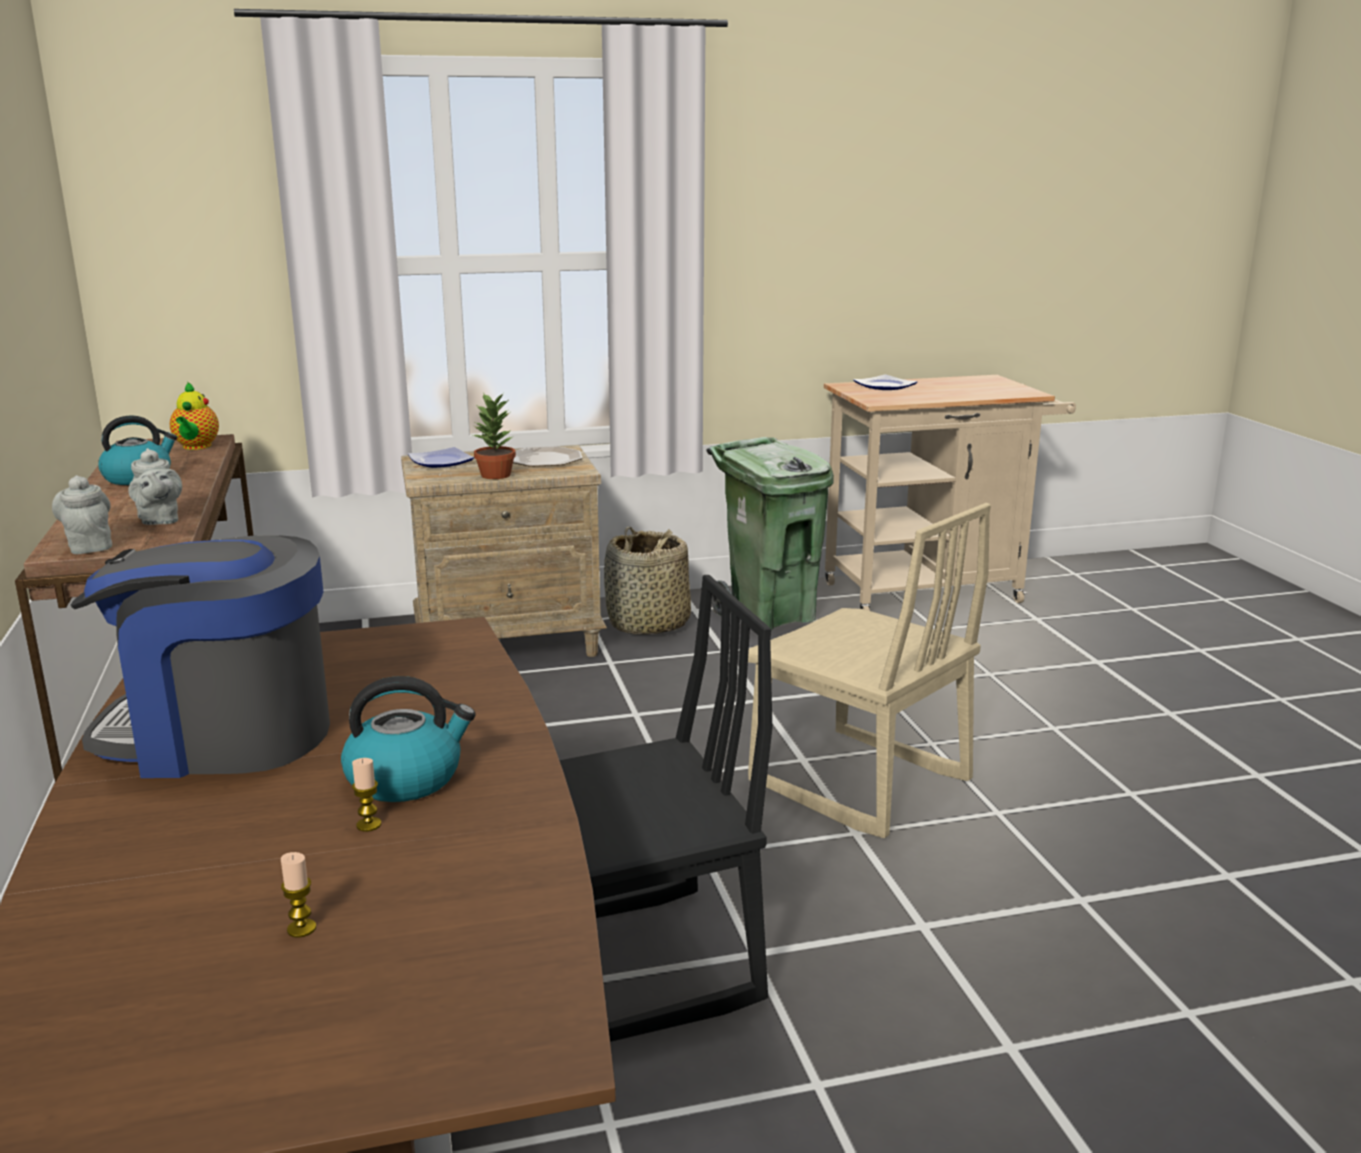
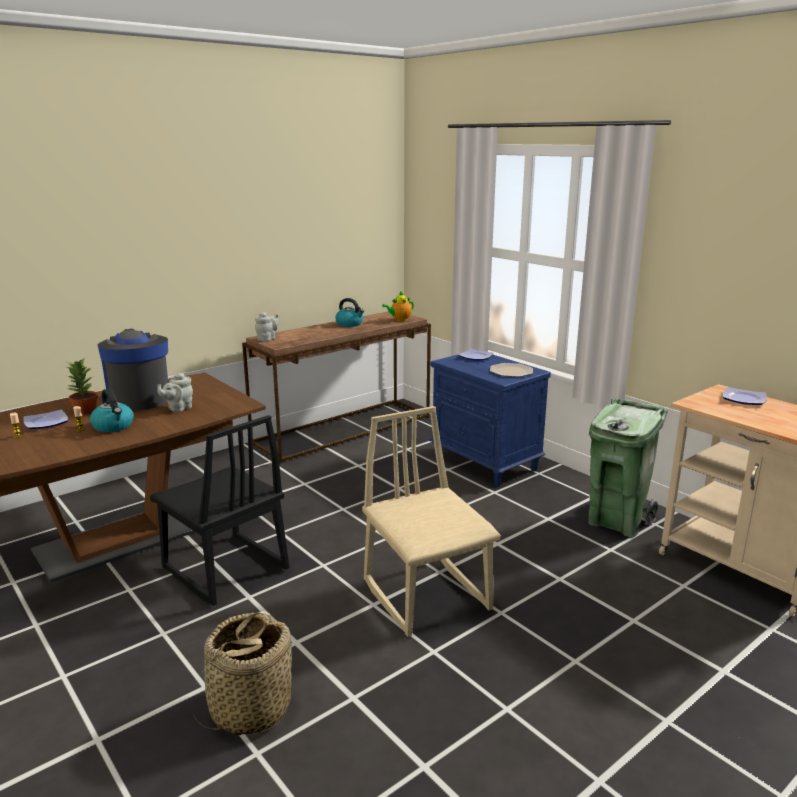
camera: 65 degrees right, 0 degrees up
grey teapot [128,448,182,525] -> grey teapot moved to [157,372,193,412]
beige nightstand [401,445,607,657] -> blue nightstand [429,350,551,487]
potted plant [473,393,516,479] -> potted plant moved to [67,359,98,414]
basket [604,527,691,635] -> basket moved to [192,611,292,735]
beige chair [748,503,991,838] -> beige chair turned 135 degrees clockwise [362,406,501,637]
none -> plate [23,410,68,429]

